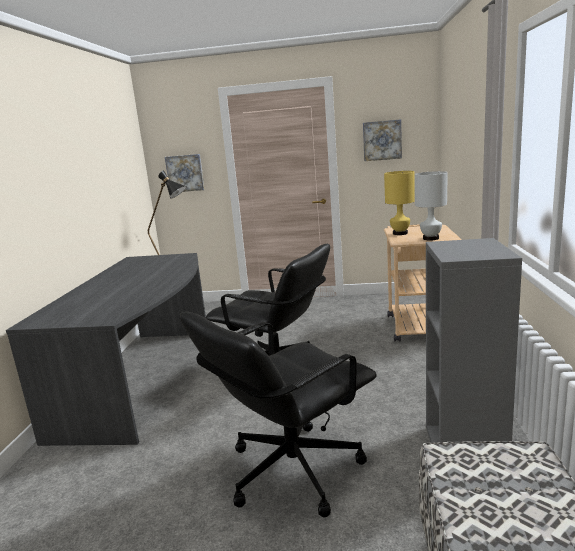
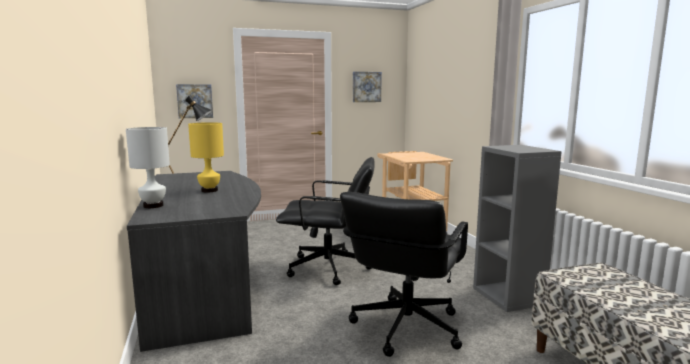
camera: 25 degrees left, 5 degrees down
yellow table lamp [384,171,414,235] -> yellow table lamp moved to [188,122,224,192]
white table lamp [415,171,448,240] -> white table lamp moved to [126,127,170,208]

